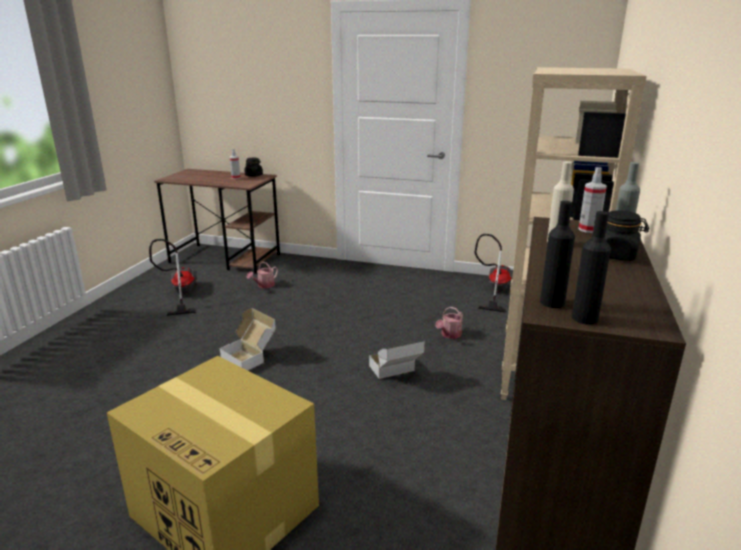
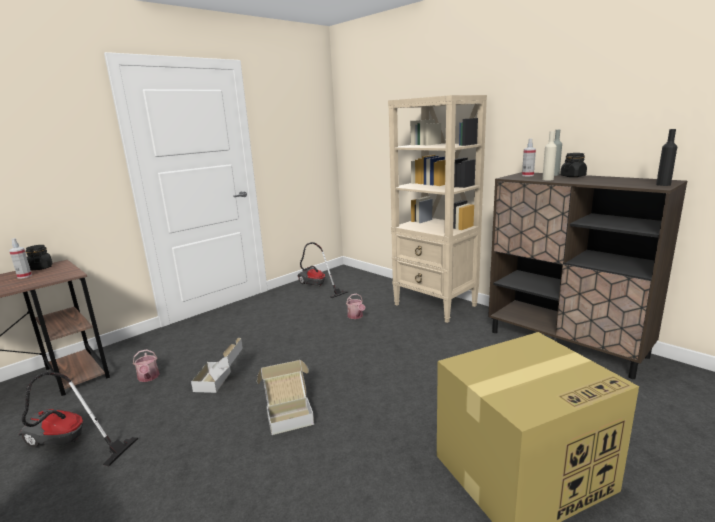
camera: 60 degrees left, 5 degrees down
cardboard box [369,340,425,379] -> cardboard box moved to [191,338,243,393]
black bottle [540,201,575,308] -> none

